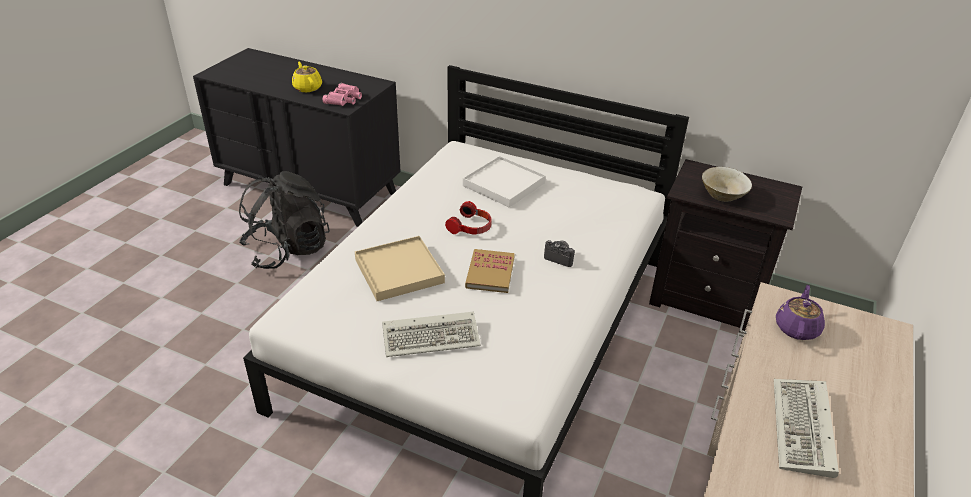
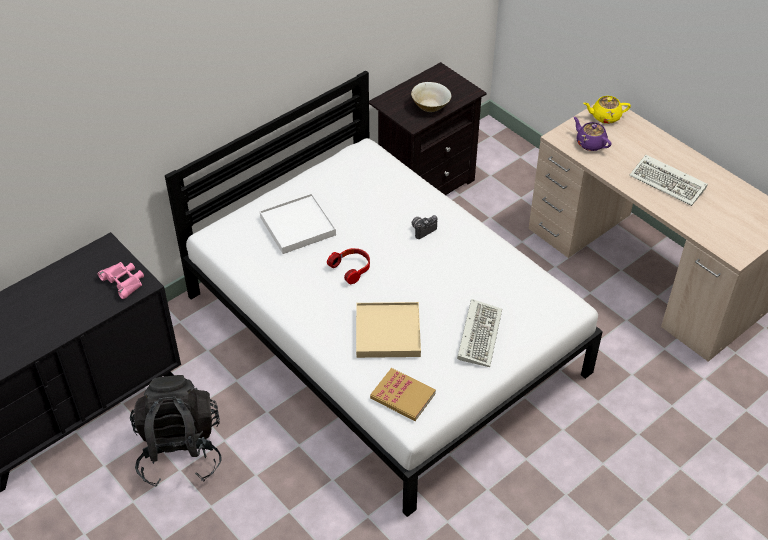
camera: 65 degrees left, 10 degrees up
yellow teapot [292,62,322,92] -> yellow teapot moved to [583,96,631,124]
book [465,249,515,293] -> book moved to [370,368,436,421]

